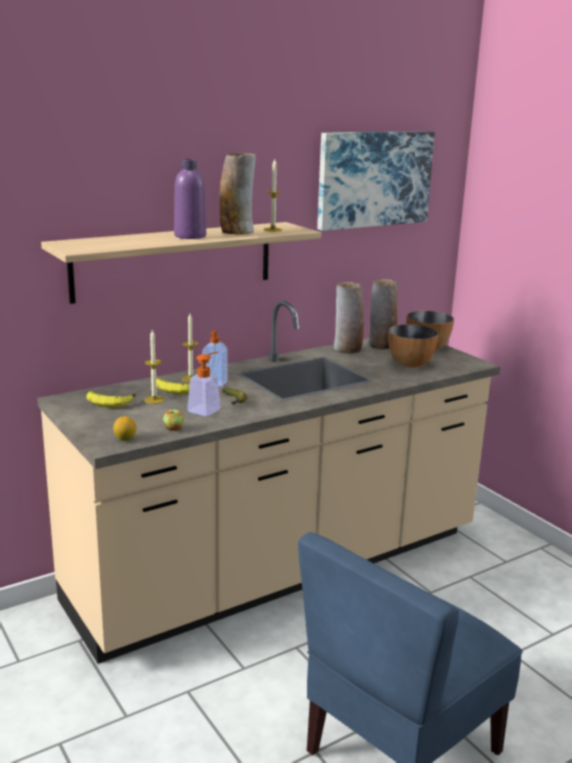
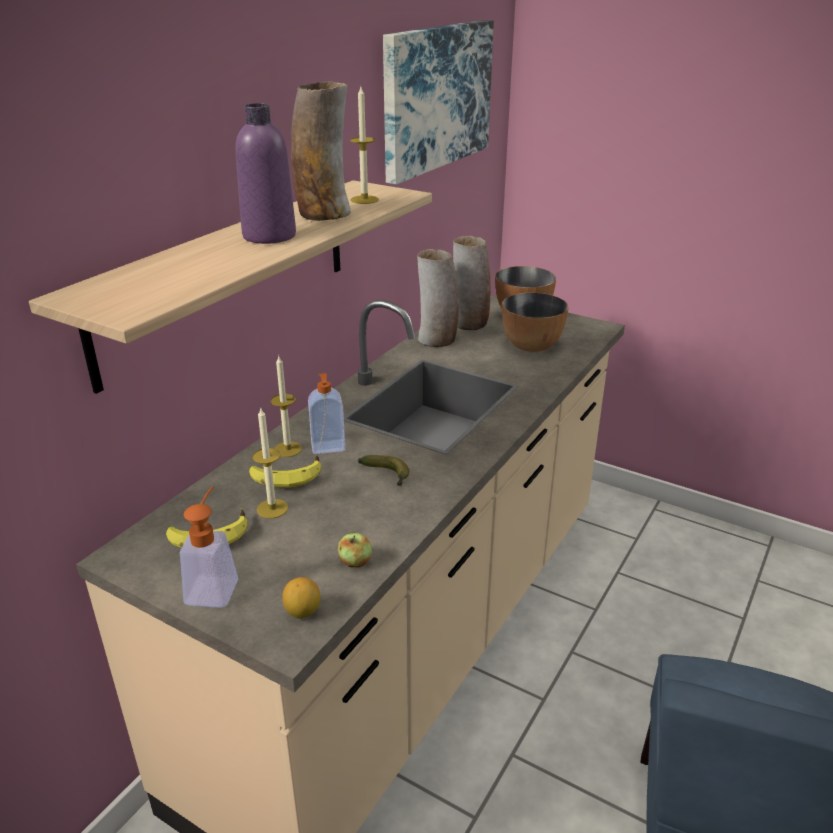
camera: 25 degrees left, 10 degrees up
soap dispenser [187,352,220,416] -> soap dispenser moved to [180,486,238,608]

